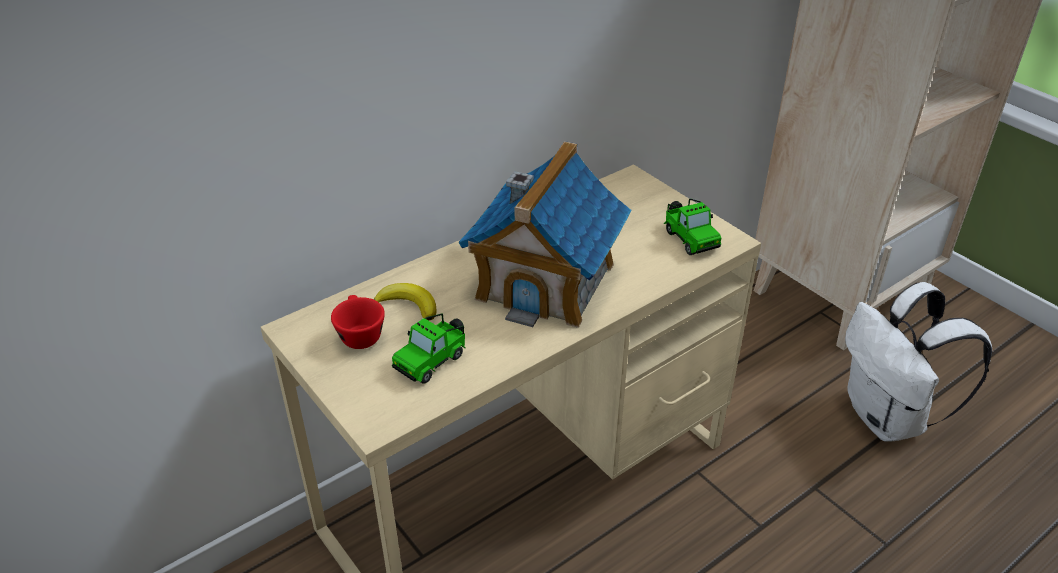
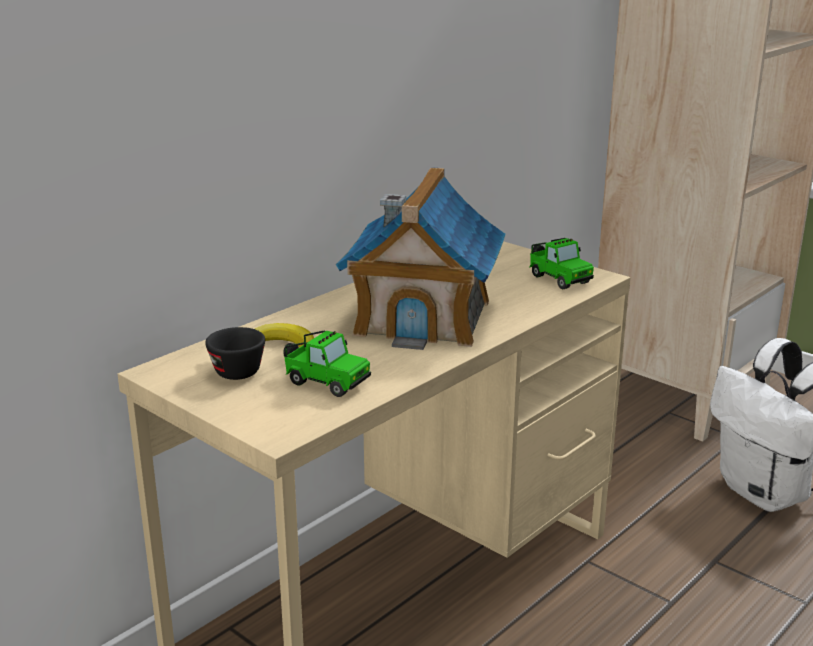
camera: 10 degrees left, 15 degrees down
red cup [331,295,385,349] -> black cup [205,327,265,380]
toy car [392,313,466,384] -> toy car turned 90 degrees counterclockwise [283,331,371,397]

